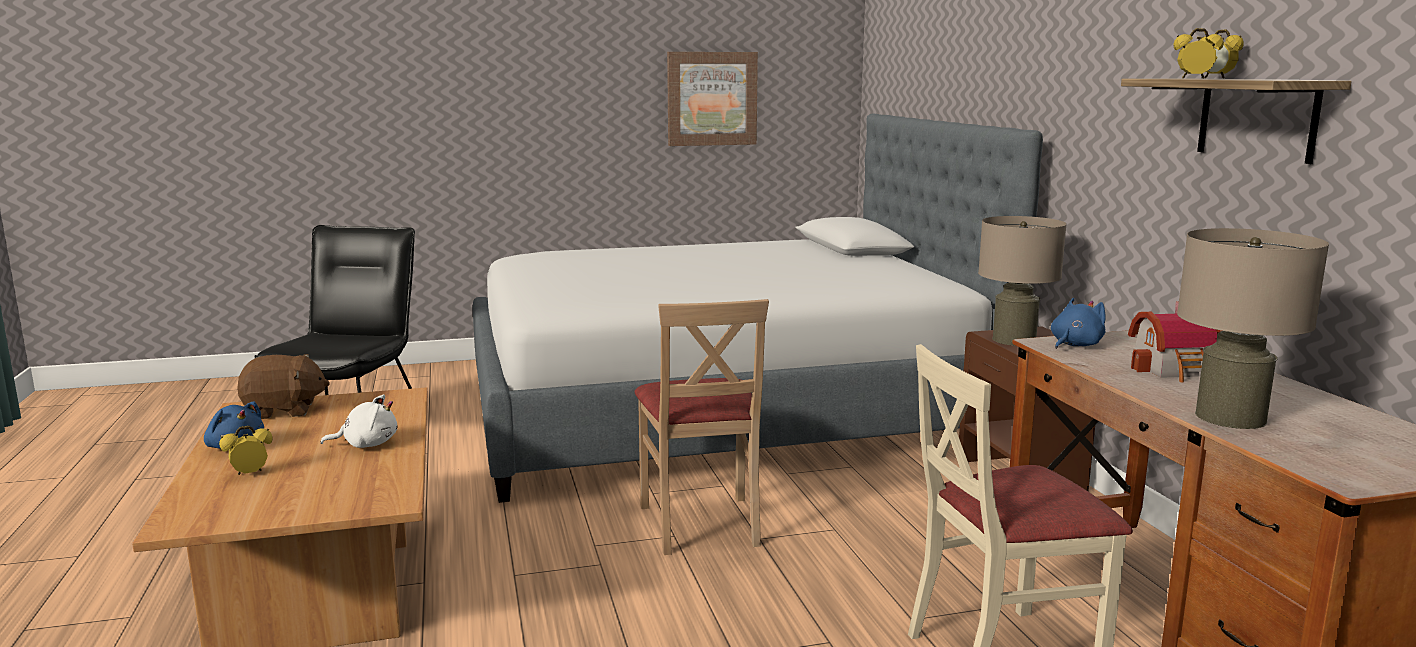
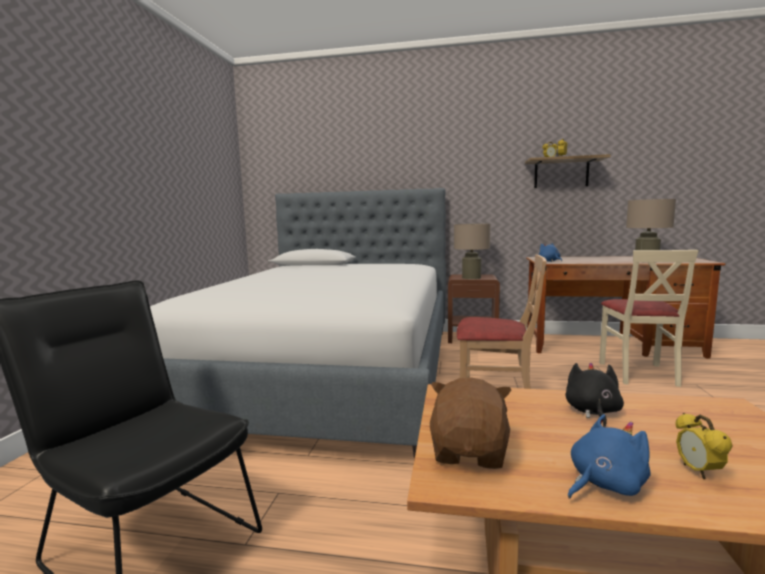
camera: 65 degrees left, 5 degrees down
white plush toy [321,395,397,448] -> black plush toy [566,362,624,427]
picture [667,52,758,146] -> none
toy house [1128,301,1221,382] -> none

